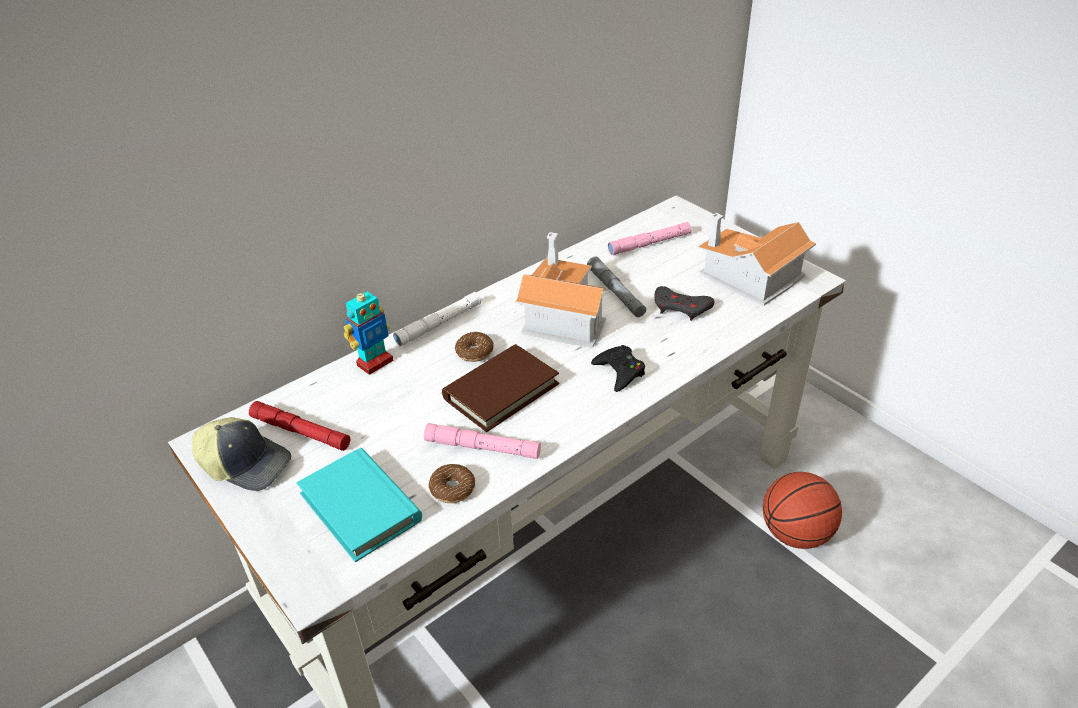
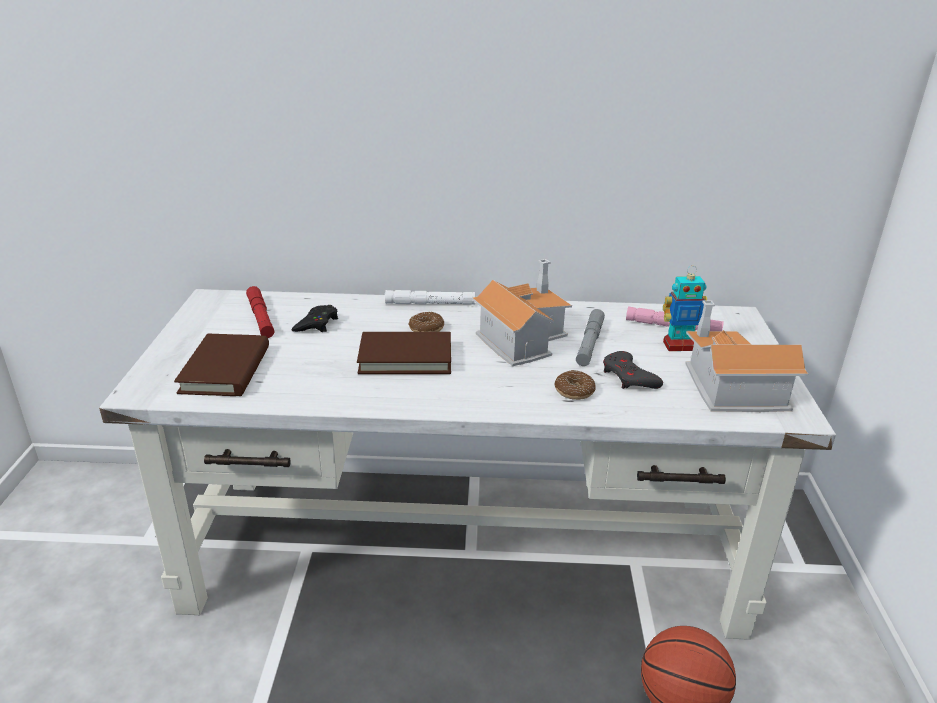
camera: 40 degrees right, 10 degrees down
cap [192,417,291,491] -> none
turquoise book [297,448,422,562] -> brown book [174,334,269,396]
toy robot [344,286,393,375] -> toy robot moved to [663,266,707,351]
pink flashlight [424,423,541,459] -> none
donut [429,464,475,503] -> donut moved to [554,370,596,400]
black game controller [591,345,645,392] -> black game controller moved to [292,305,338,332]

